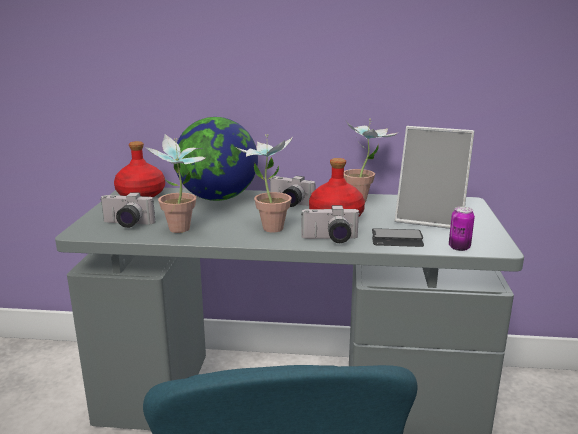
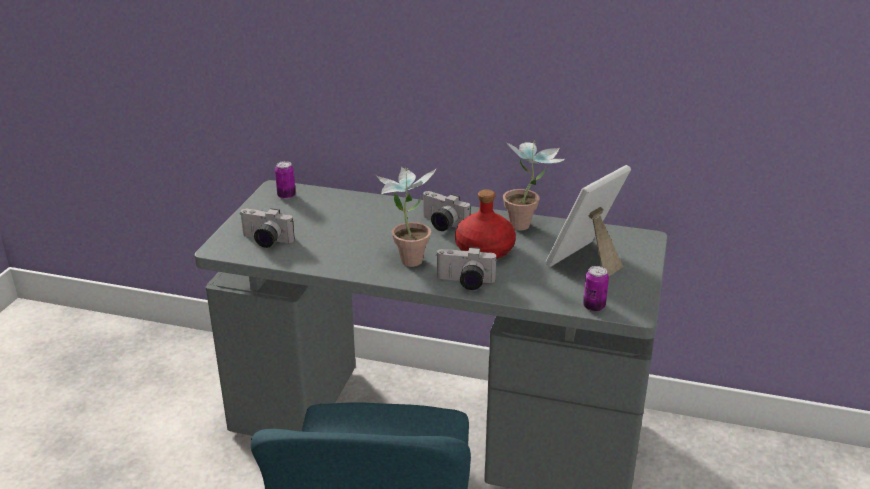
camera: 10 degrees right, 10 degrees up
red bottle [114,141,165,197] -> can [275,161,296,199]
potted plant [145,134,206,233] -> none
globe [176,117,258,201] -> none
phone [372,228,424,247] -> none
picture frame [395,126,475,229] -> picture frame turned 105 degrees clockwise [546,165,631,276]

